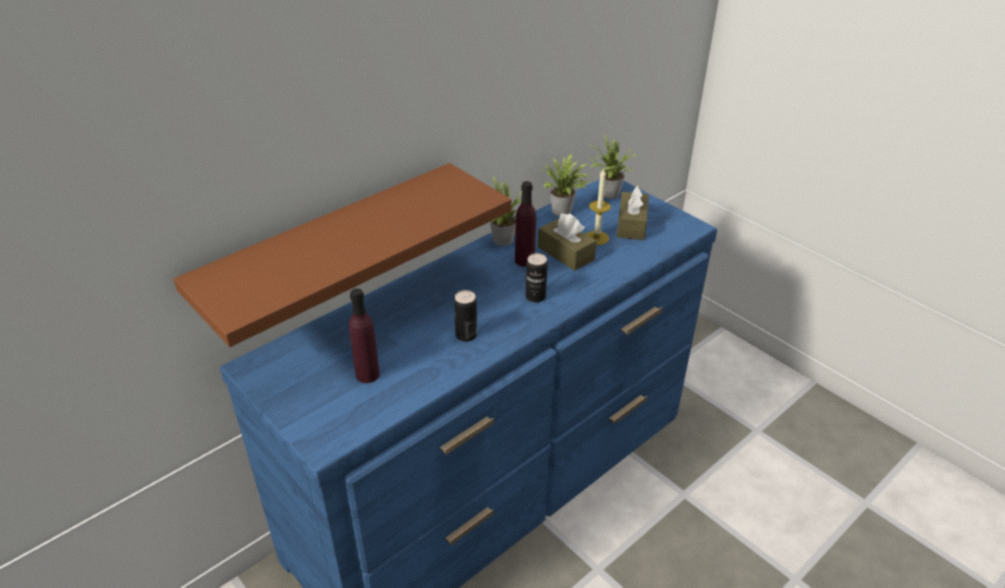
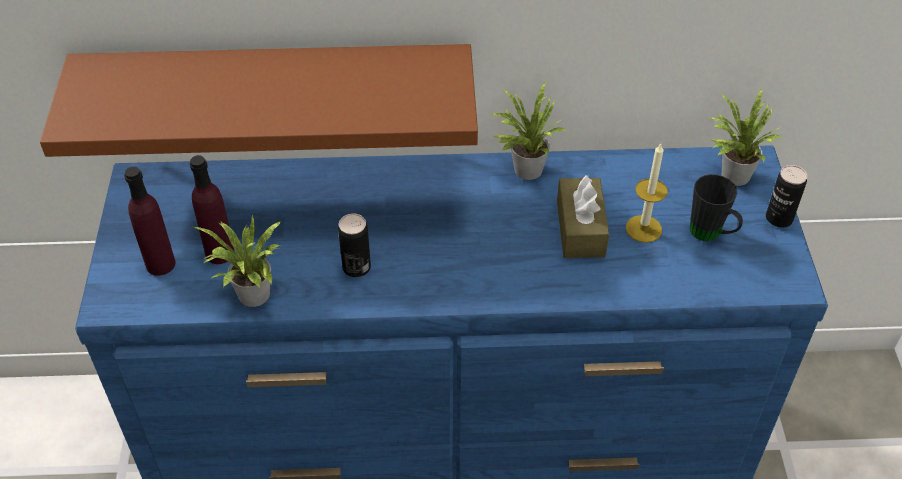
camera: 40 degrees right, 10 degrees up
purple bottle [515,181,536,267] -> purple bottle moved to [124,166,176,276]
can [526,253,548,303] -> can moved to [766,165,807,228]
potted plant [537,153,591,216] -> potted plant moved to [194,214,282,307]
brown tissue box [617,185,649,240] -> black mug [690,174,743,241]

